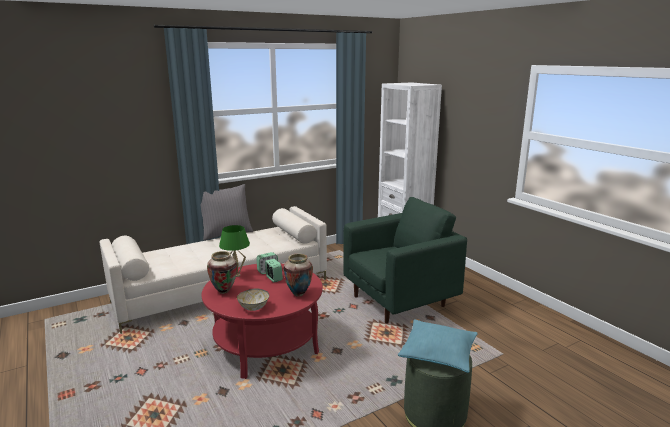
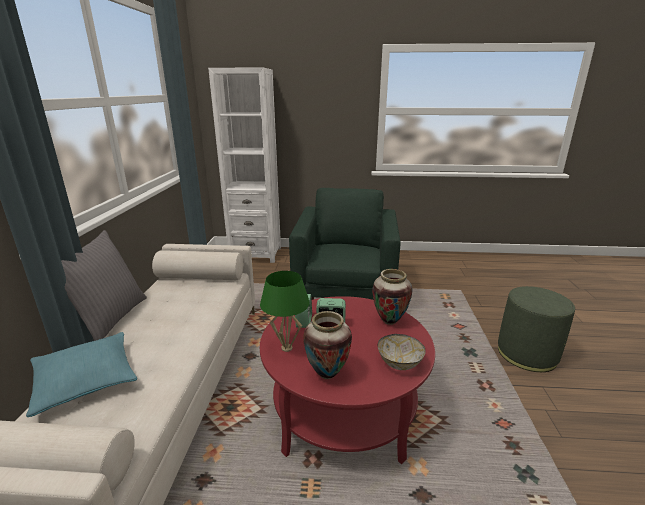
camera: 55 degrees left, 5 degrees up
turquoise pillow [398,319,478,373] -> turquoise pillow moved to [26,332,137,417]

